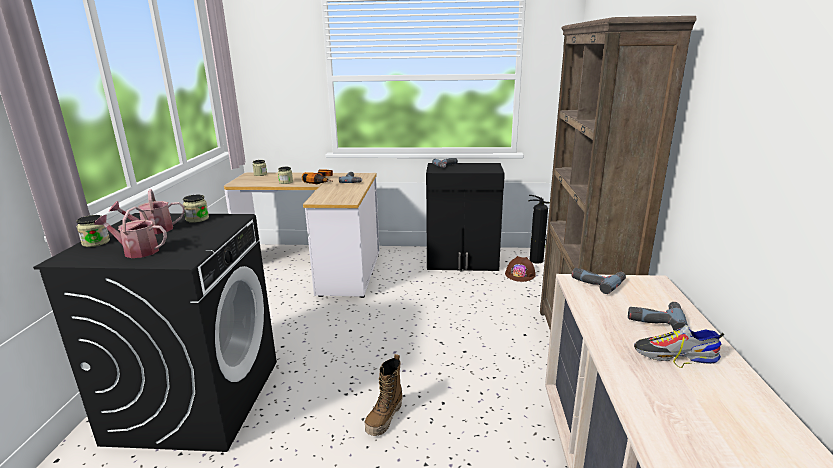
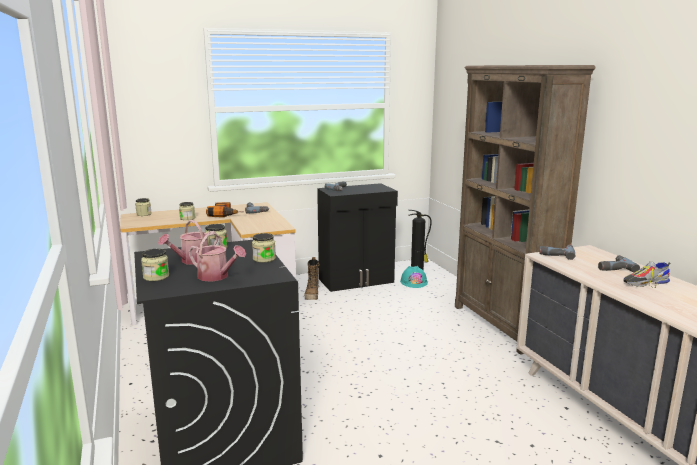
camera: 25 degrees left, 5 degrees down
watering can [94,207,167,258] -> watering can turned 135 degrees counterclockwise [188,232,246,282]
boot [365,354,403,436] -> boot moved to [304,257,320,300]
brown hard hat [505,256,536,282] -> turquoise hard hat [400,266,428,288]
none -> jar [252,233,276,263]

